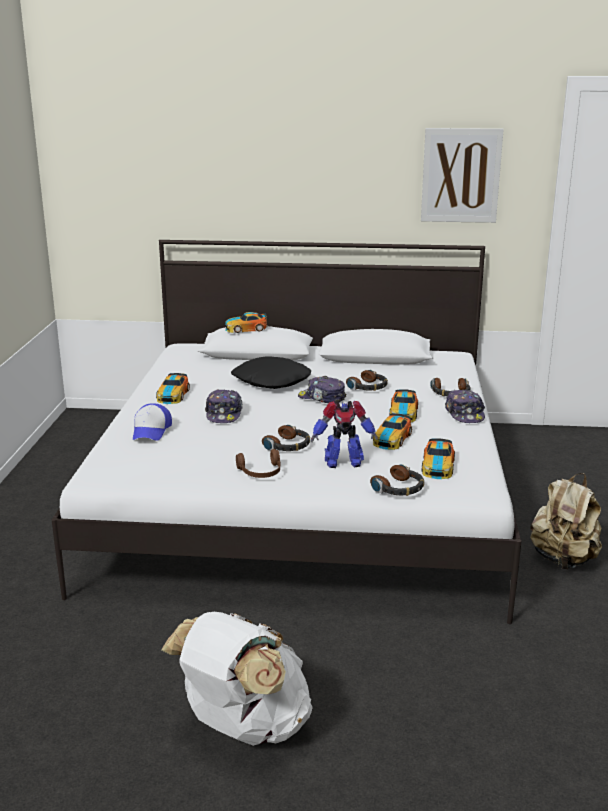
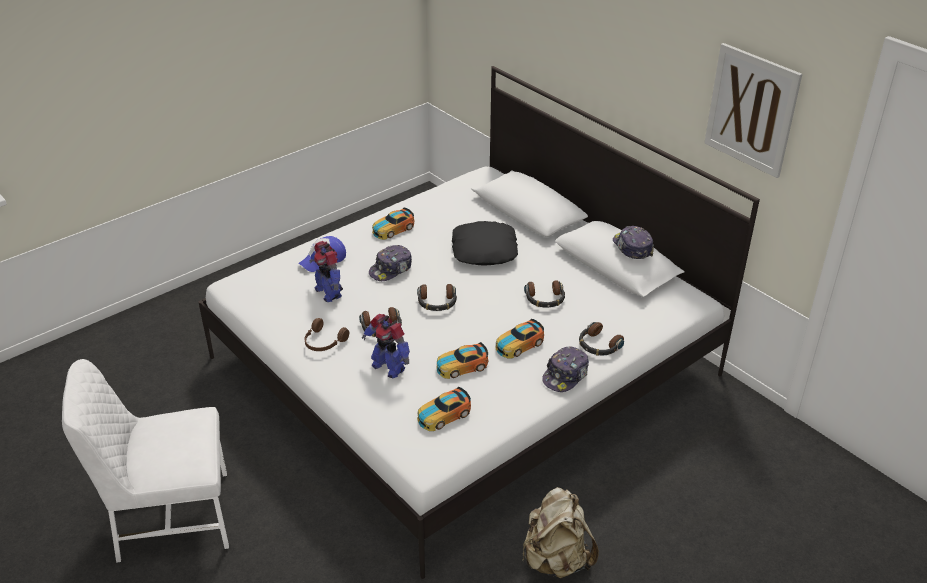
camera: 45 degrees right, 15 degrees up
white backpack [162,612,313,746] -> white chair [62,359,229,563]
toy car [225,312,268,333] -> none
cap [298,376,346,403] -> cap moved to [613,226,654,259]
headphones [370,464,424,496] -> headphones moved to [417,284,457,311]
none -> toy robot [310,241,343,302]

